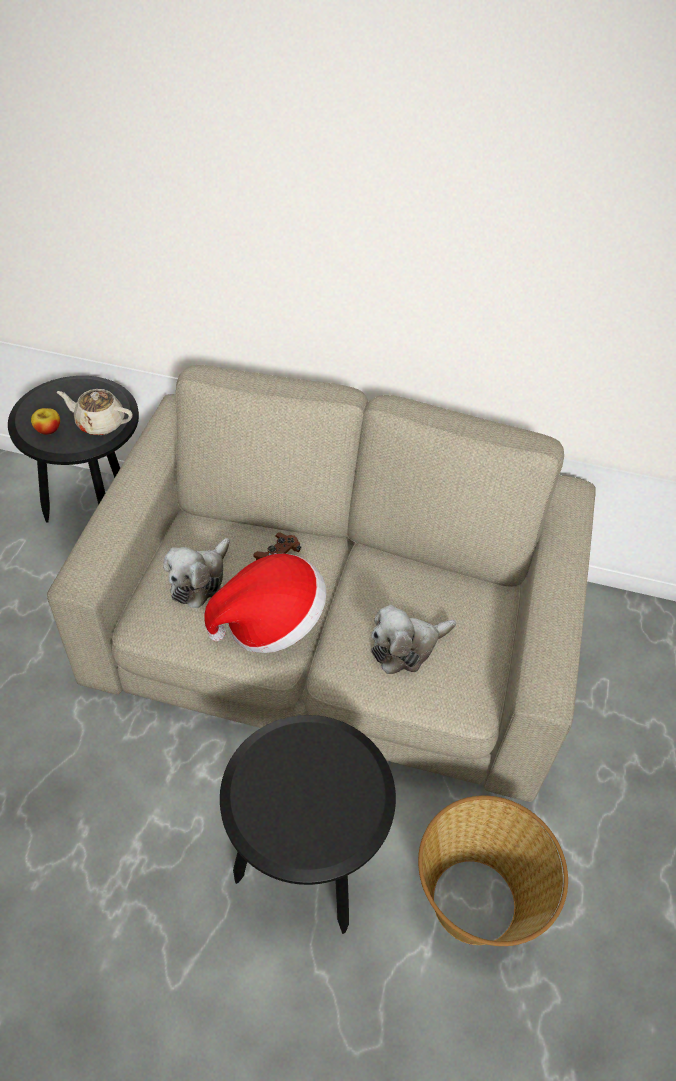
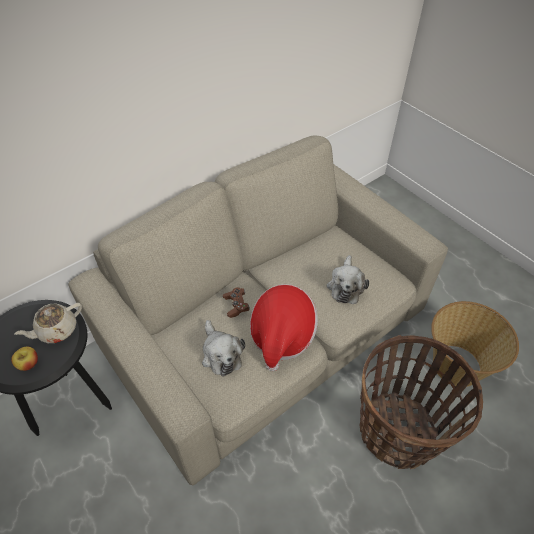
camera: 50 degrees left, 0 degrees up
black side table [220,715,396,934] -> basket [360,335,483,469]

